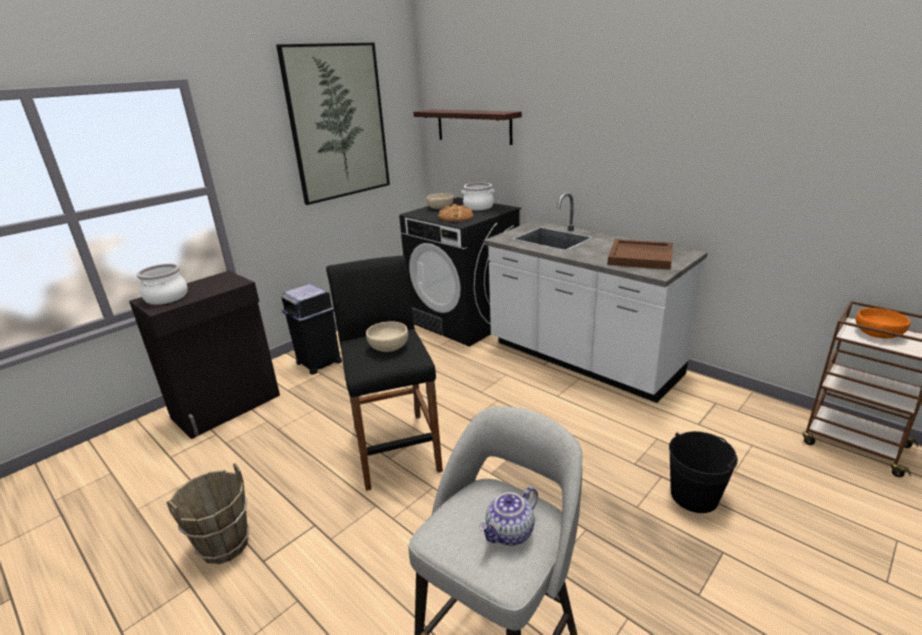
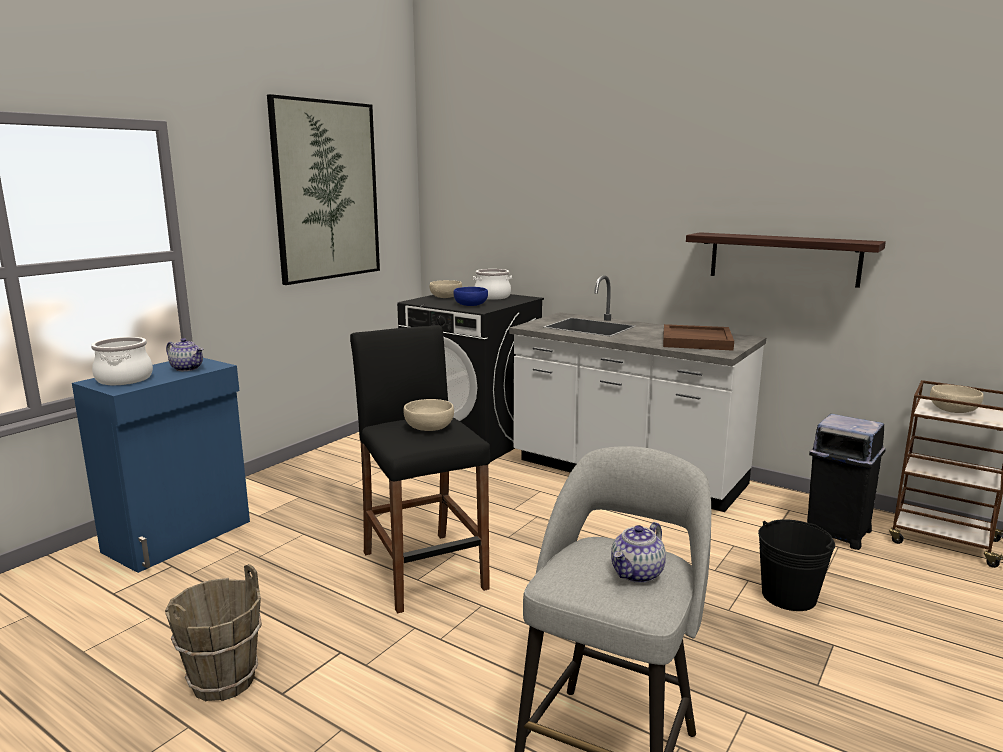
camera: 10 degrees left, 10 degrees down
black cabinet [129,271,280,439] -> blue cabinet [72,358,250,573]
black trash can [281,284,342,375] -> black trash can moved to [807,414,886,550]
shelf [413,109,522,145] -> shelf moved to [686,232,886,288]
bread [438,204,474,222] -> blue bowl [454,287,488,306]
orange bowl [856,308,910,339] -> beige bowl [930,384,984,413]
none -> teapot [166,338,203,371]

